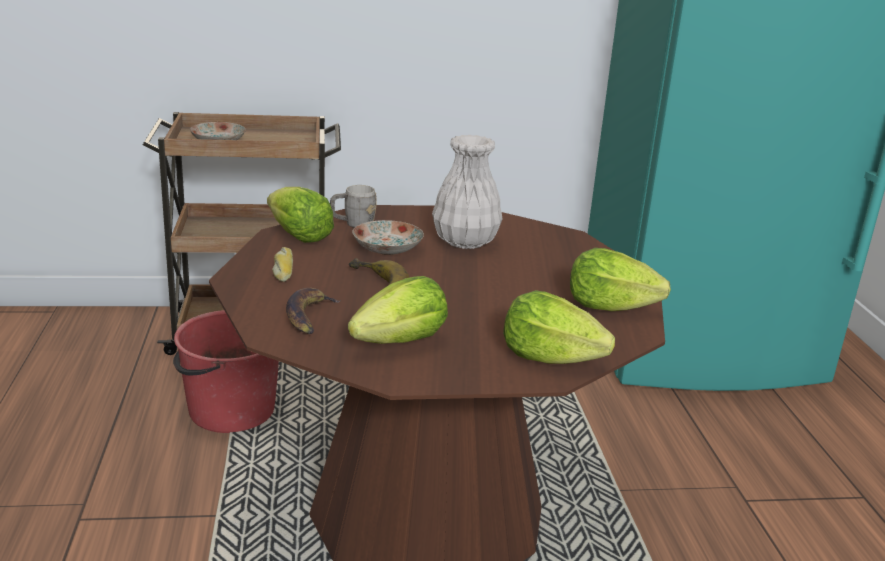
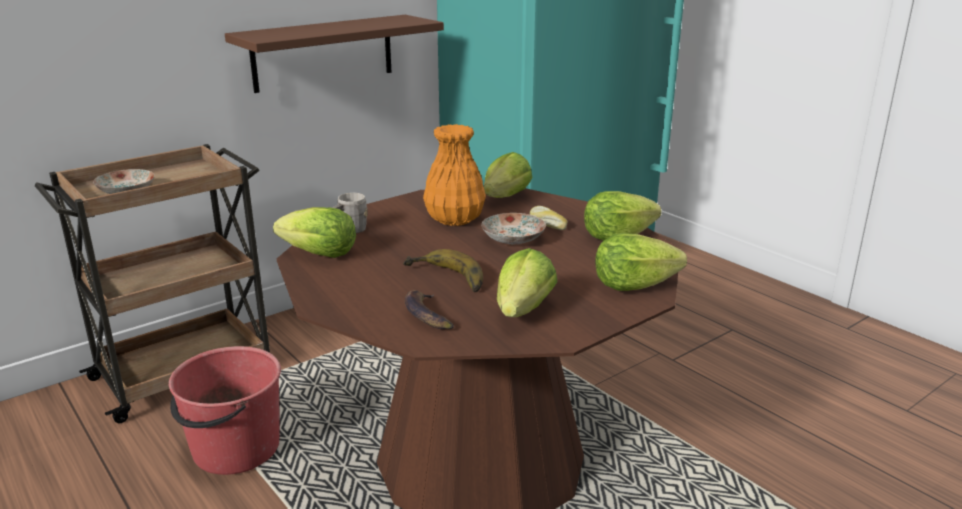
camera: 30 degrees left, 0 degrees up
bread [272,247,293,282] -> bread moved to [530,206,568,230]
plate [352,220,424,255] -> plate moved to [481,213,546,245]
white vase [432,135,502,249] -> orange vase [423,124,486,226]
none -> brown shelf [225,15,444,93]
none -> lettuce [483,152,532,198]

